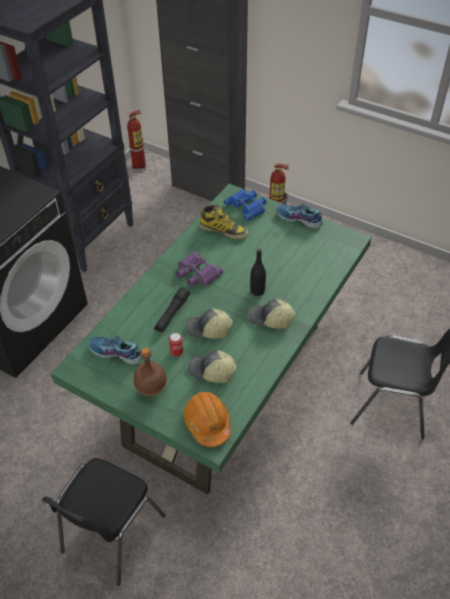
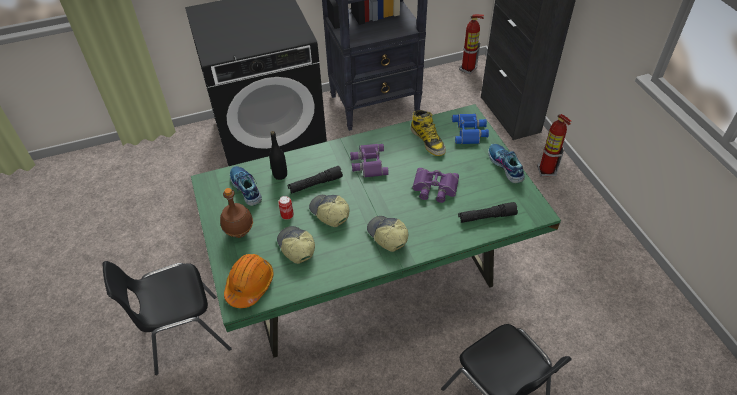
camera: 40 degrees right, 0 degrees up
black bottle [250,248,266,296] -> black bottle moved to [269,131,287,180]
none -> purple binoculars [412,168,459,203]
none -> black flashlight [458,202,518,223]

